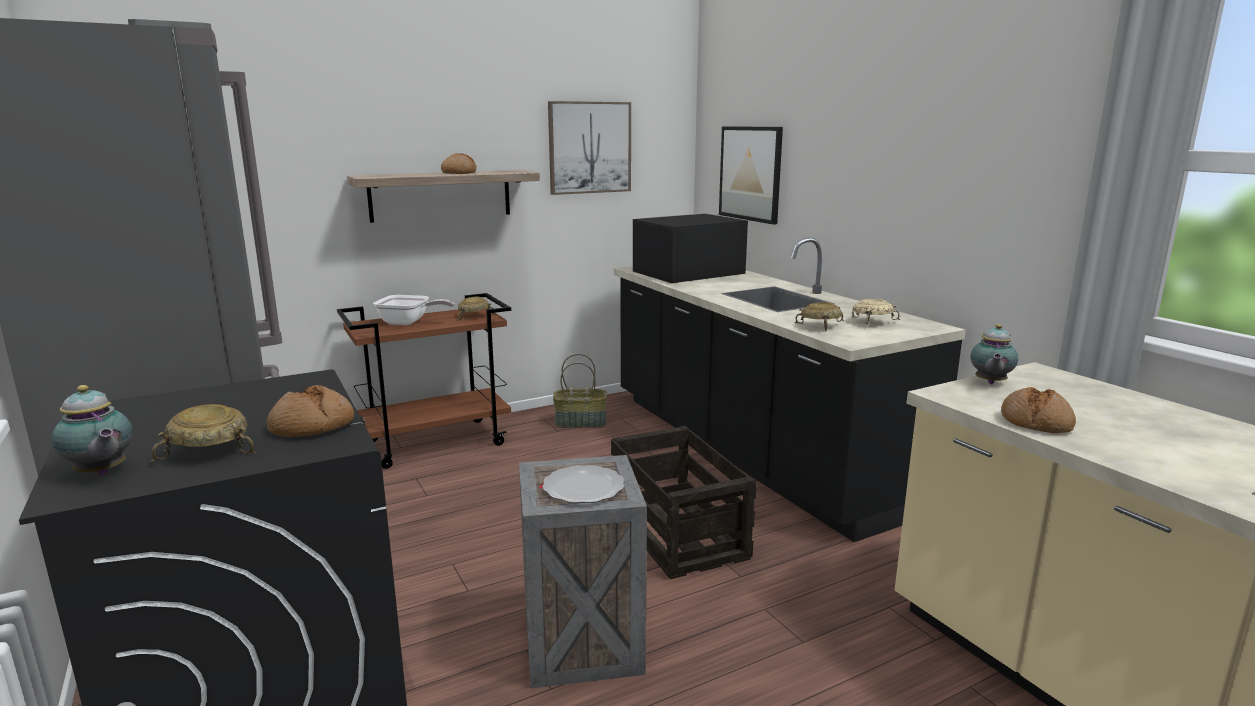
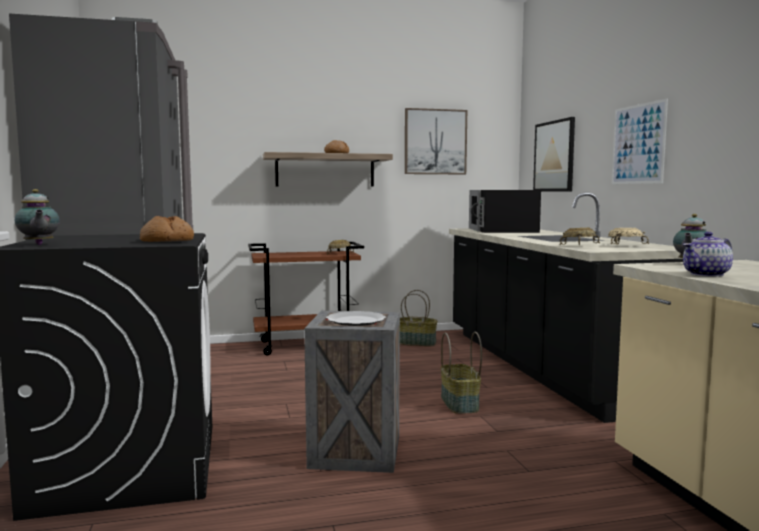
camera: 15 degrees right, 10 degrees down
beige bowl [151,404,256,462] -> none
frying pan [373,295,455,325] -> none
crate [611,426,757,579] -> basket [441,332,482,414]
black microwave [633,213,748,283] -> black microwave turned 75 degrees counterclockwise [469,190,541,233]
bread [1001,387,1076,433] -> teapot [683,232,733,277]
none -> picture [612,98,668,184]

